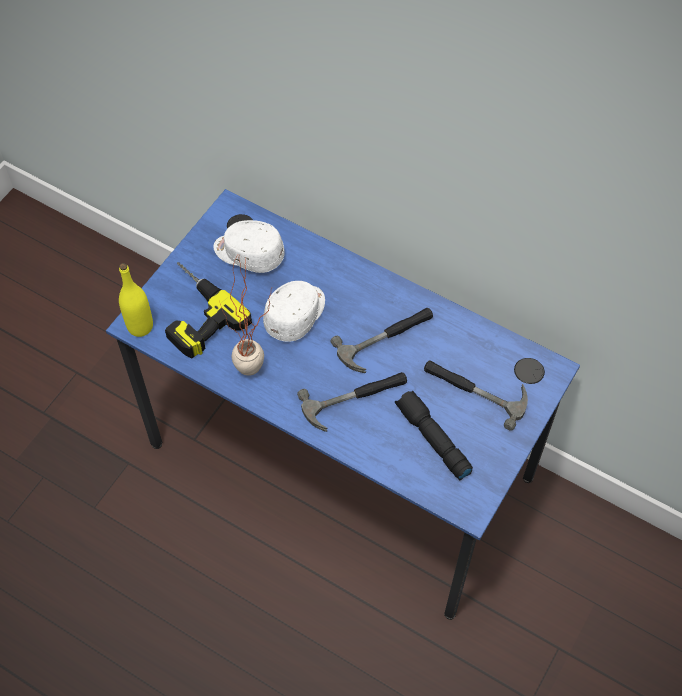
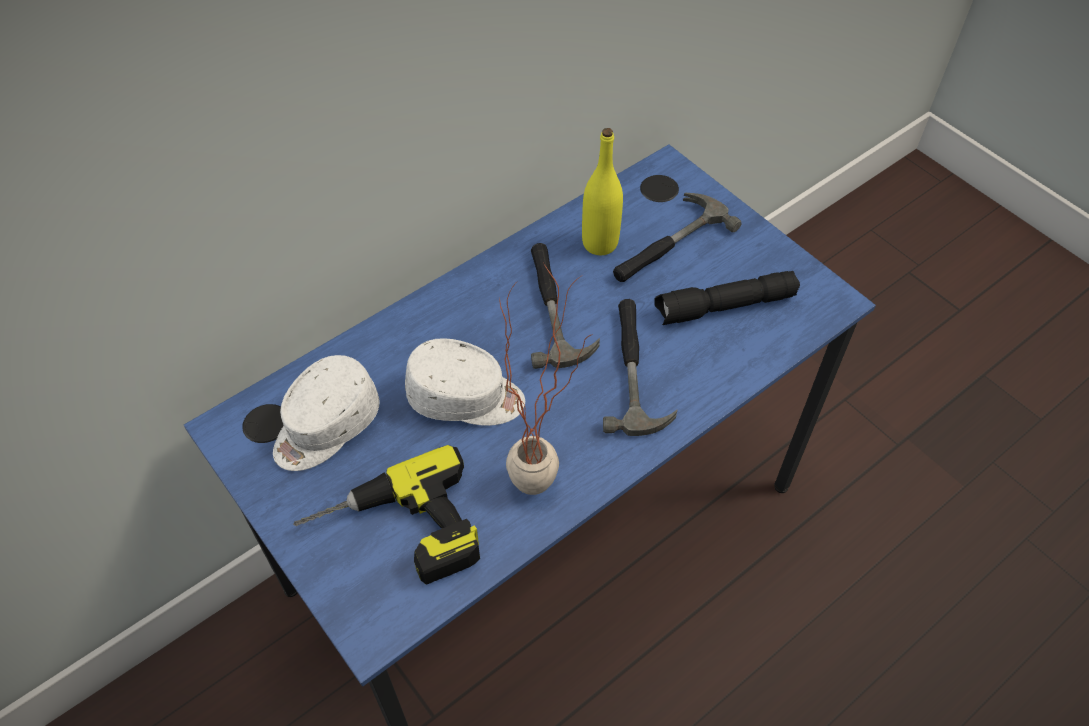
camera: 70 degrees left, 5 degrees down
yellow bottle [119,263,153,337] -> yellow bottle moved to [582,128,623,255]
white cap [263,281,325,342] -> white cap turned 135 degrees clockwise [405,338,525,426]

